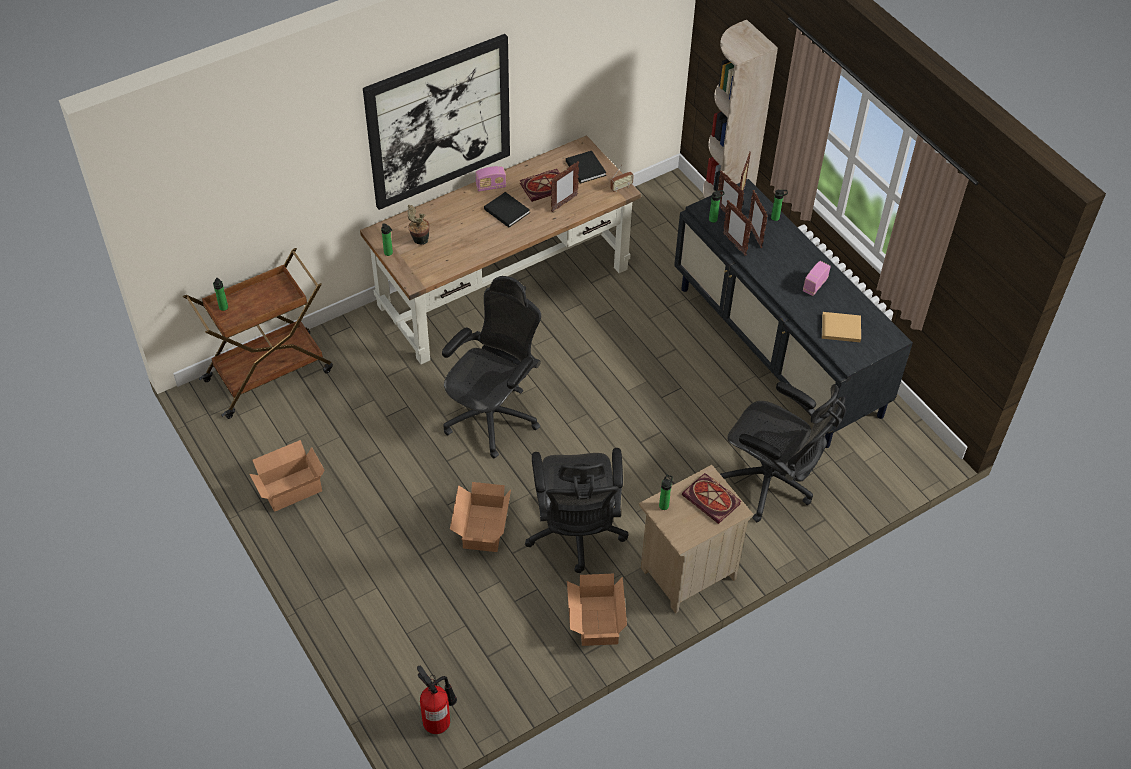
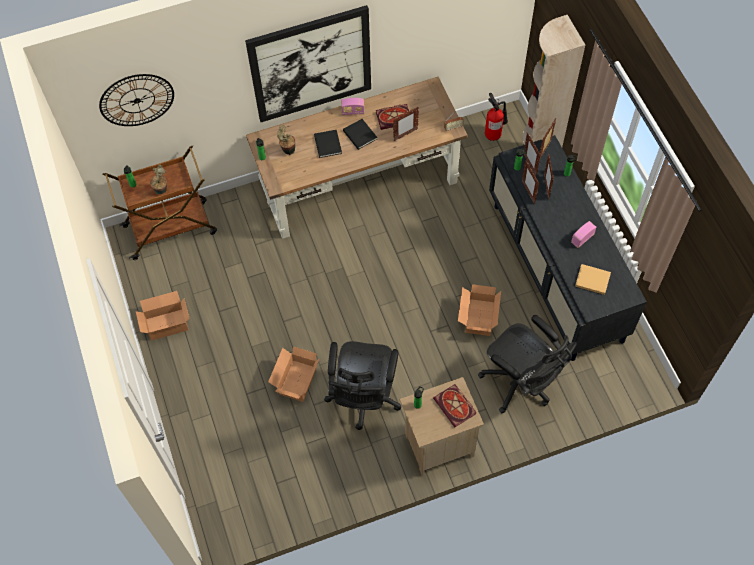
camera: 15 degrees right, 10 degrees up
fire extinguisher [417,666,457,734] -> fire extinguisher moved to [485,93,508,141]
office chair [442,276,541,459] -> none
black book [566,151,607,184] -> black book moved to [314,130,342,158]
cardboard box [567,574,627,646] -> cardboard box moved to [458,284,501,336]
none -> wall clock [99,74,174,126]
none -> potted plant [150,165,167,194]

